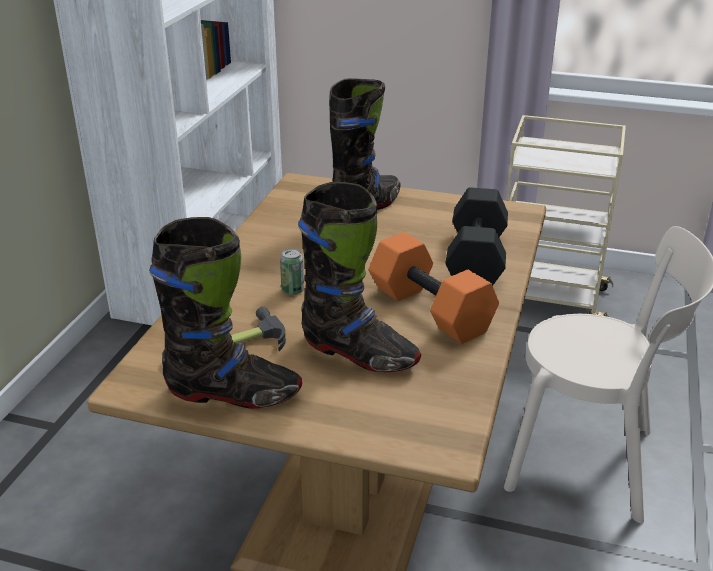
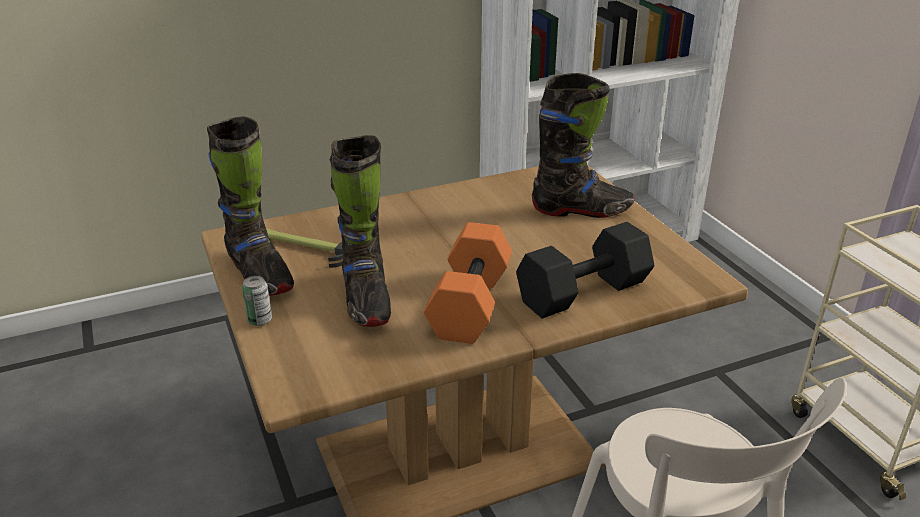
camera: 50 degrees right, 0 degrees up
can [280,248,304,295] -> can moved to [242,276,272,326]

